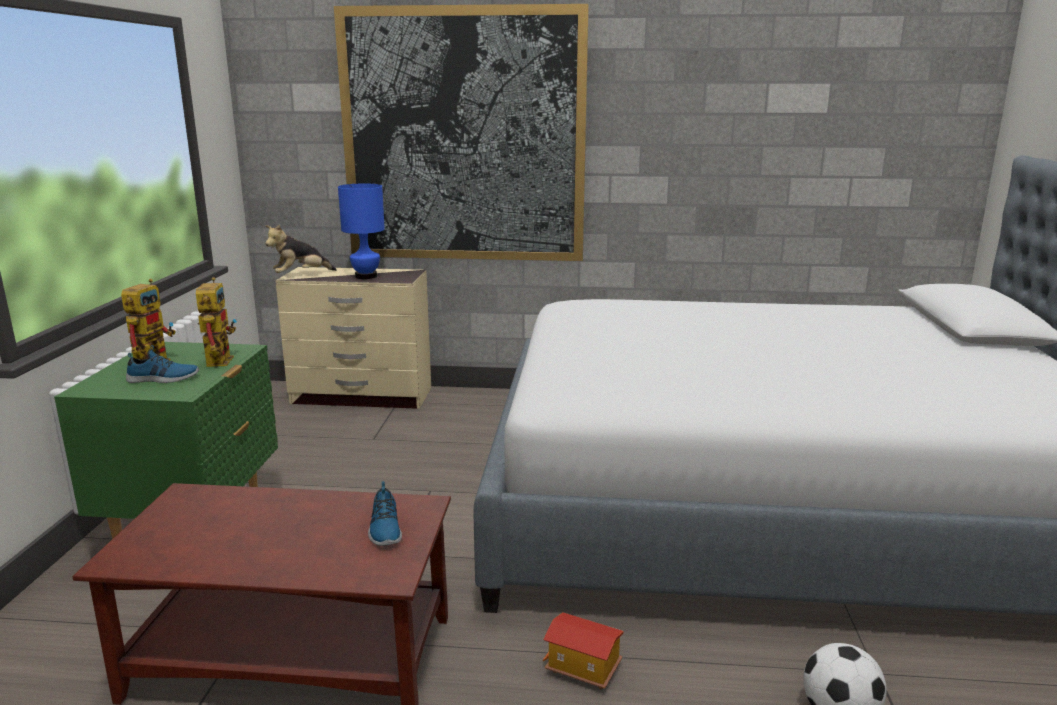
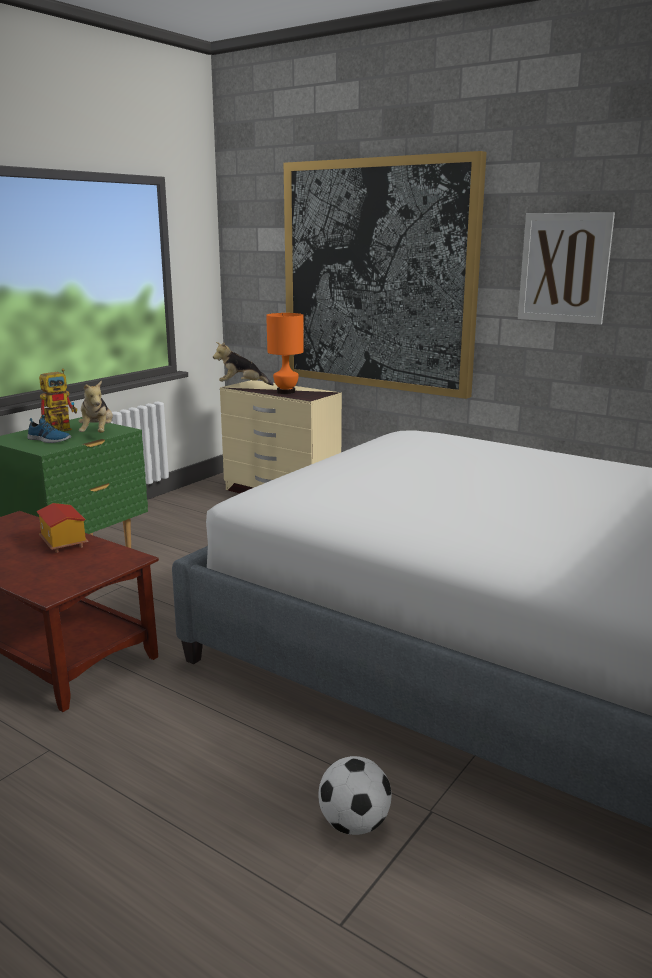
camera: 30 degrees right, 0 degrees up
toy robot [196,277,237,367] -> plush toy [79,380,113,433]
blue table lamp [338,183,385,279] -> orange table lamp [266,313,304,394]
shoe [368,481,402,546] -> none
toy house [543,612,624,689] -> toy house moved to [36,503,88,553]
none -> picture [518,212,615,325]

